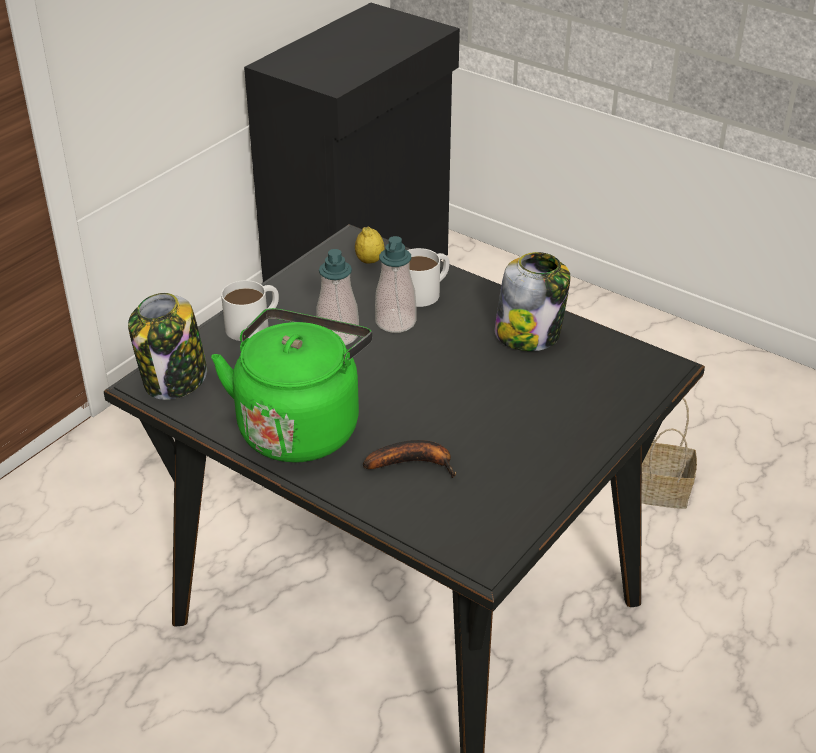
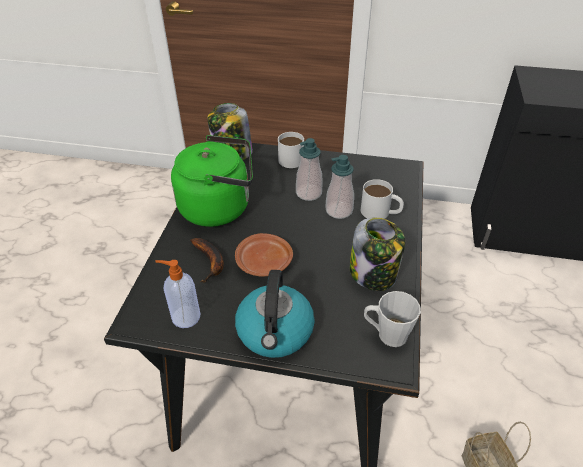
camera: 65 degrees right, 5 degrees up
lemon [355,227,385,264] -> none
none -> soap dispenser [155,260,200,328]
none -> brown plate [235,233,293,277]
none -> kettle [235,270,315,358]
none -> grey mug [364,291,421,347]

